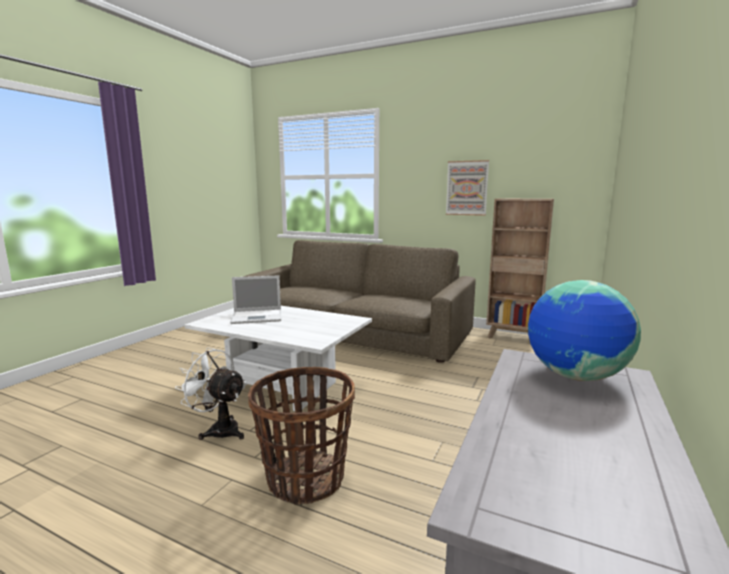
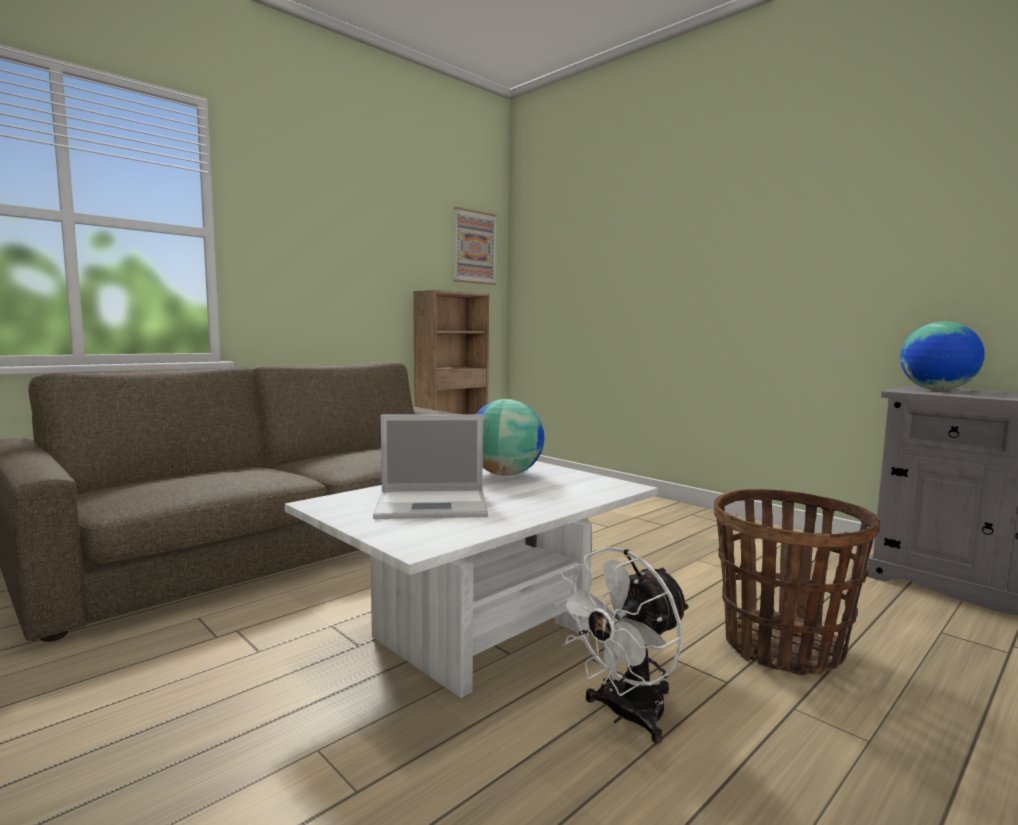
camera: 70 degrees left, 5 degrees down
laptop [230,275,281,324] -> laptop turned 75 degrees clockwise [373,414,488,519]
picture [446,160,489,216] -> picture moved to [454,207,497,285]
none -> globe [476,399,545,476]

